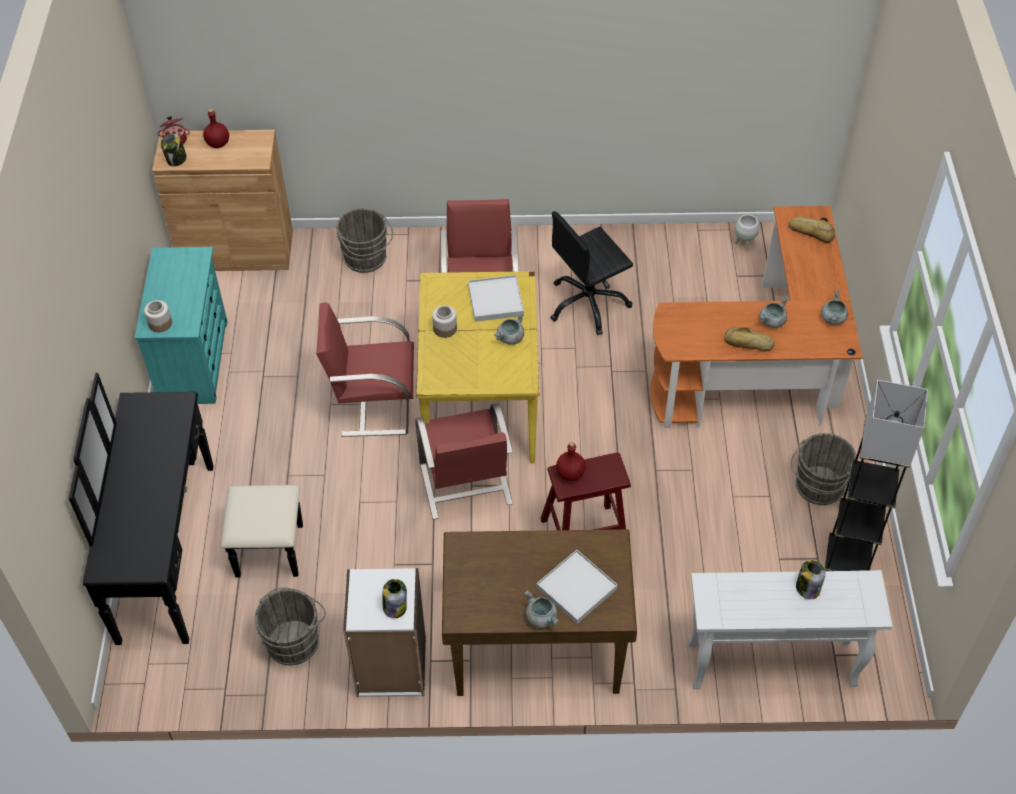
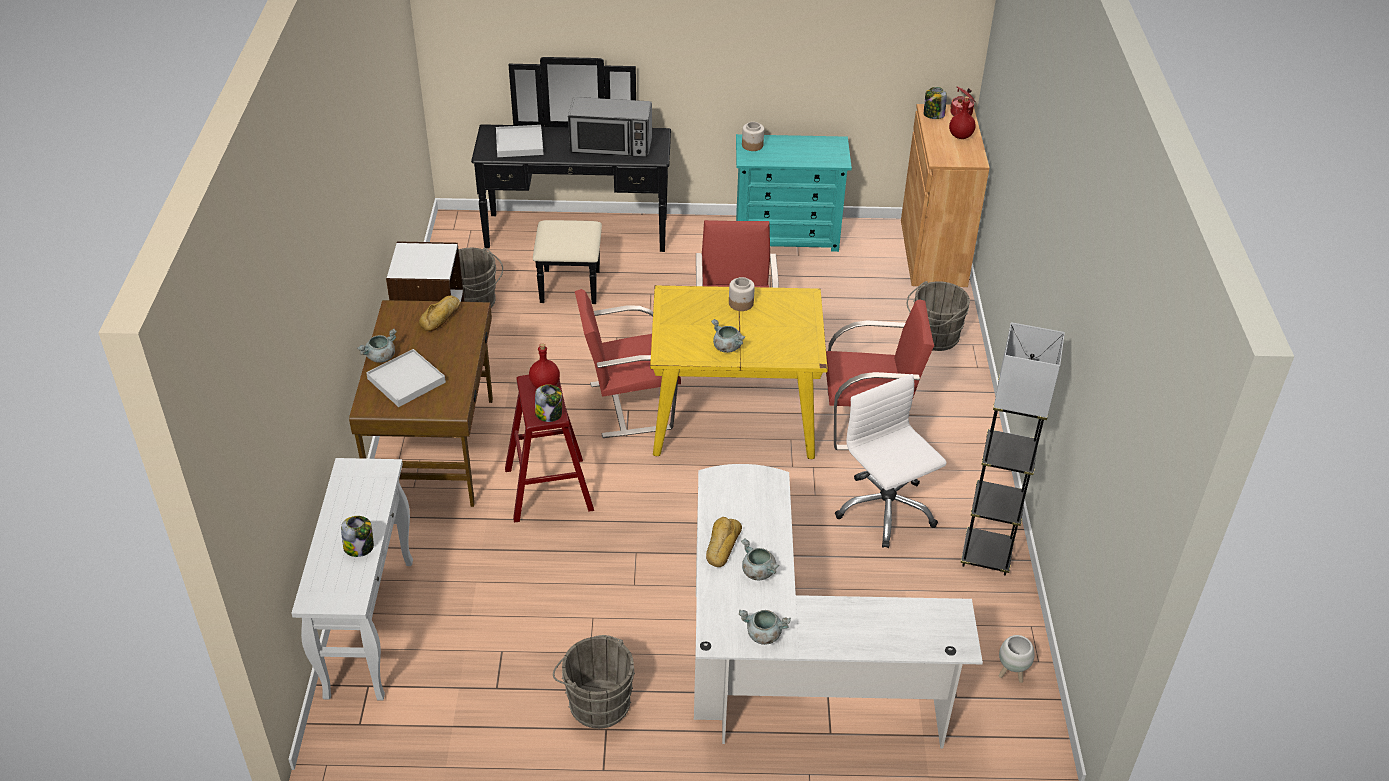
camera: 90 degrees right, 10 degrees down
jar [382,579,407,618] -> jar moved to [535,384,562,422]
white tray [468,275,524,322] -> white tray moved to [496,125,544,157]
black office chair [550,211,633,335] -> white office chair [835,374,947,548]
orange desk [650,206,863,428] -> white desk [694,464,983,749]
bread [789,216,835,243] -> bread moved to [419,296,461,331]
grey floor lamp [824,380,928,571] -> grey floor lamp moved to [961,322,1065,576]
none -> microwave [568,97,652,157]

